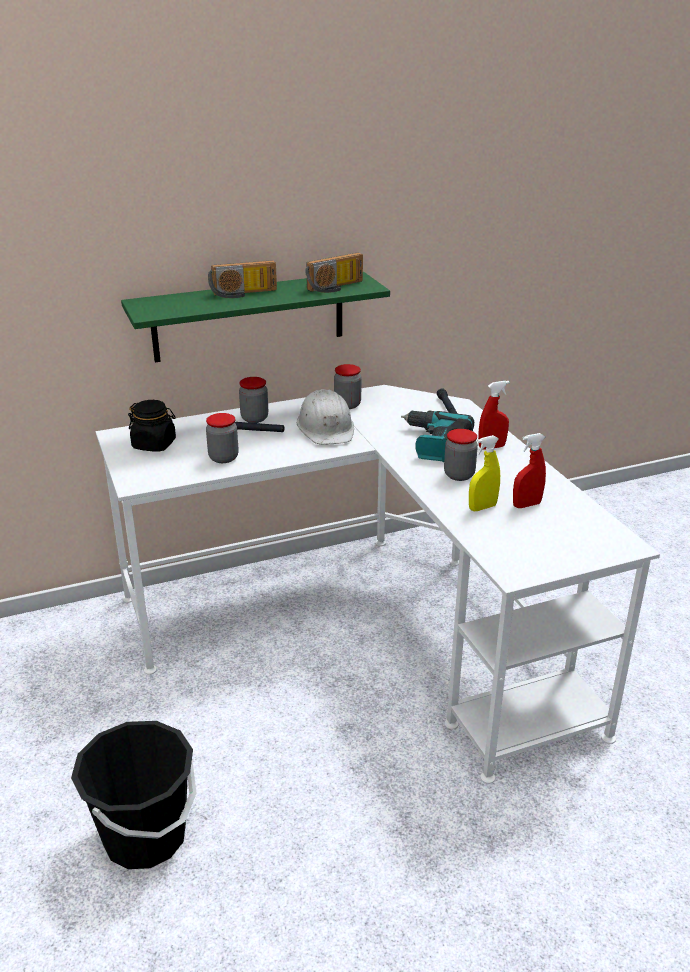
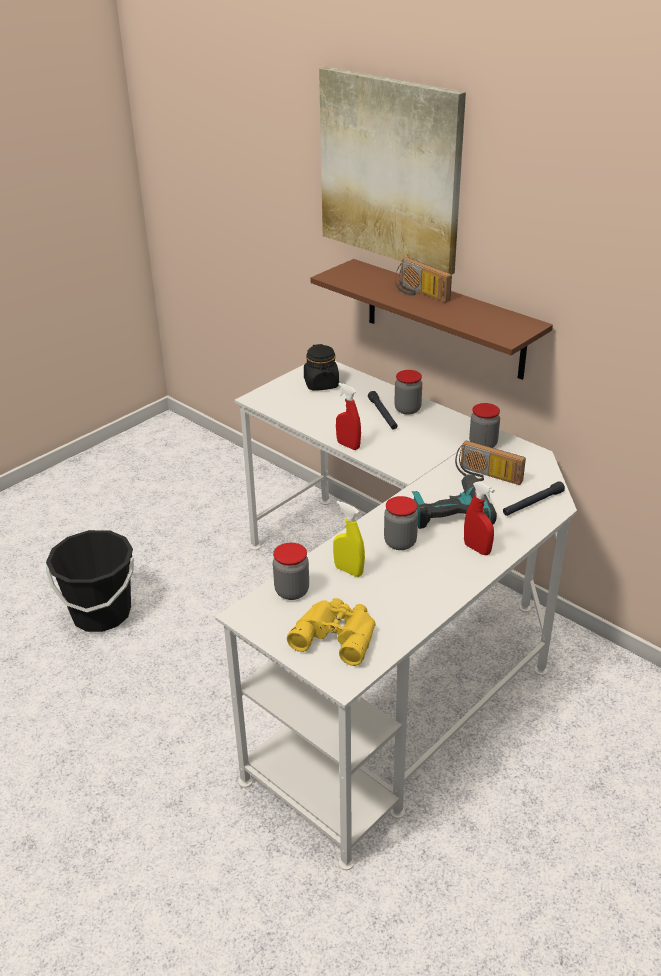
camera: 65 degrees right, 5 degrees up
green shelf [121,272,390,363] -> brown shelf [310,259,553,380]
jar [206,413,239,463] -> jar moved to [273,543,309,600]
white hard hat [297,389,354,445] -> none
radio [305,252,363,293] -> radio moved to [455,440,526,485]
red spray bottle [513,433,546,508] -> red spray bottle moved to [336,383,361,450]
none -> yellow binoculars [287,598,376,666]
none -> picture [319,67,466,275]

